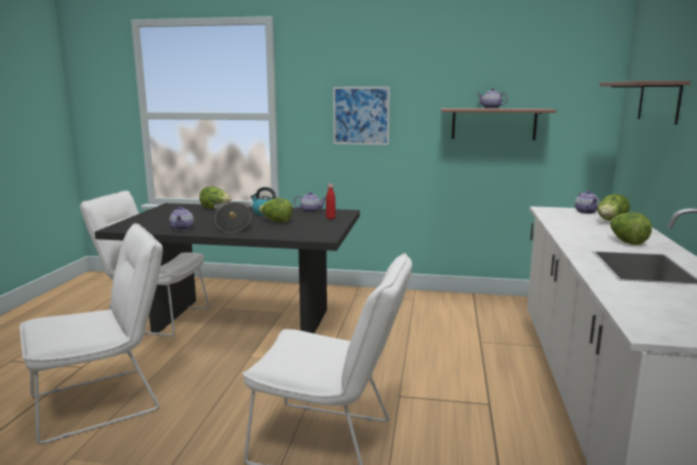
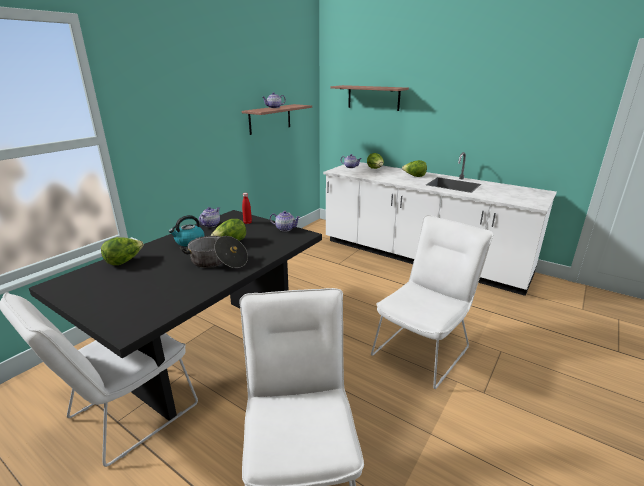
camera: 65 degrees left, 10 degrees up
teapot [170,206,194,230] -> teapot moved to [270,211,300,231]
picture [333,87,390,145] -> none

